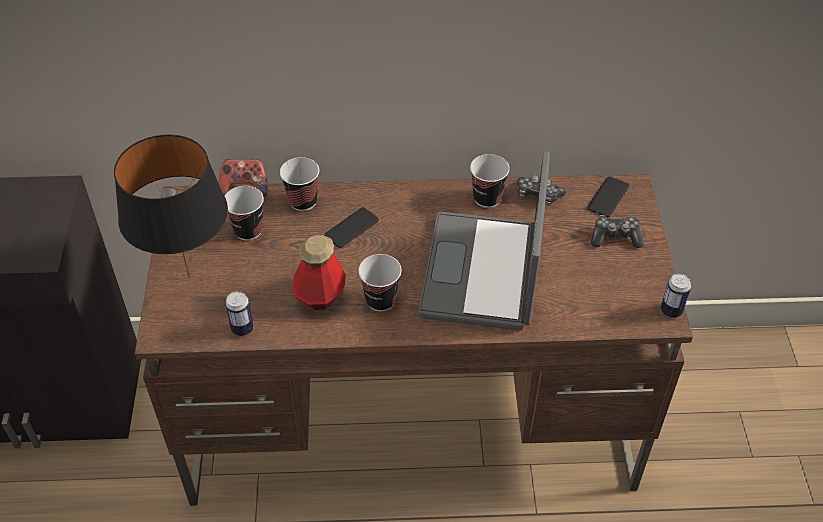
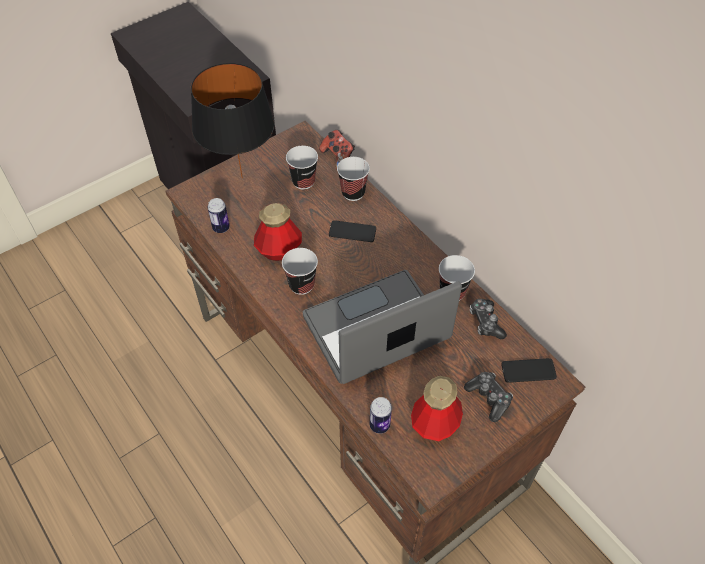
camera: 55 degrees right, 5 degrees up
can [661,273,691,318] -> can moved to [370,397,392,434]
none -> bottle [411,376,463,441]

